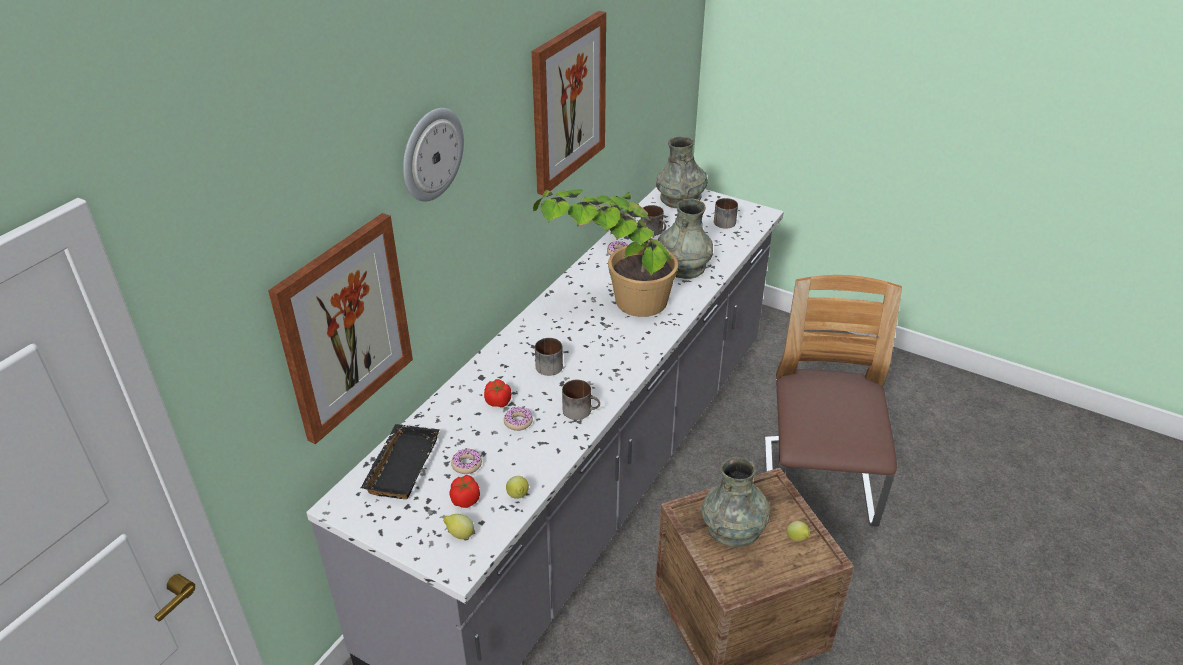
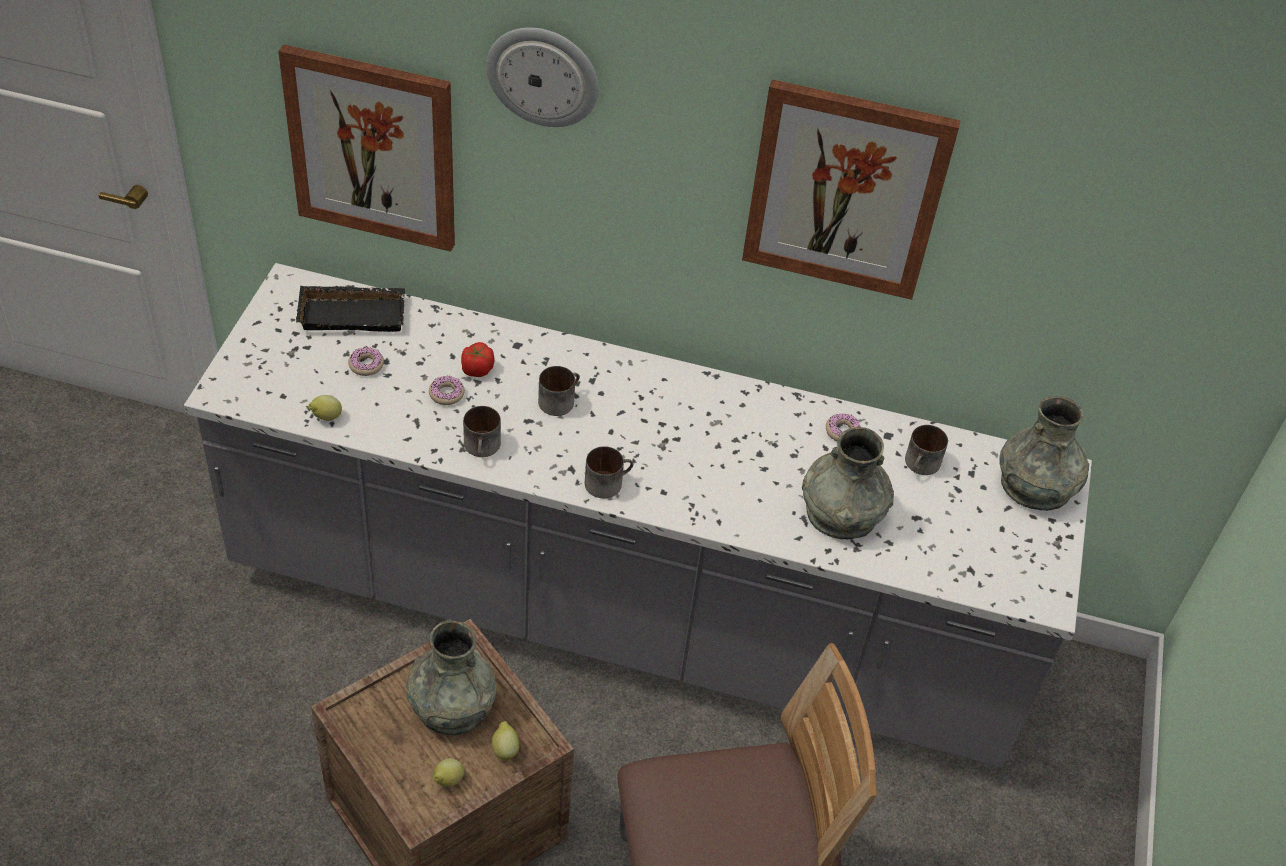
camera: 70 degrees right, 10 degrees up
lemon [443,514,474,539] -> lemon moved to [492,721,519,762]
tomato [449,475,480,508] -> none
potted plant [533,189,678,317] -> none
mug [714,198,738,229] -> mug moved to [585,446,633,498]

